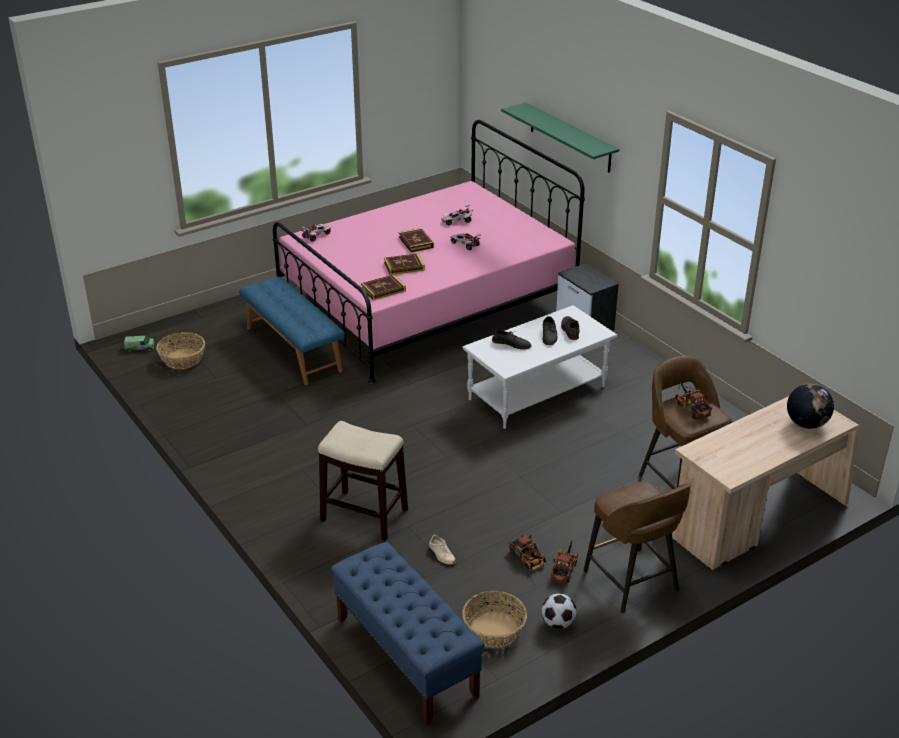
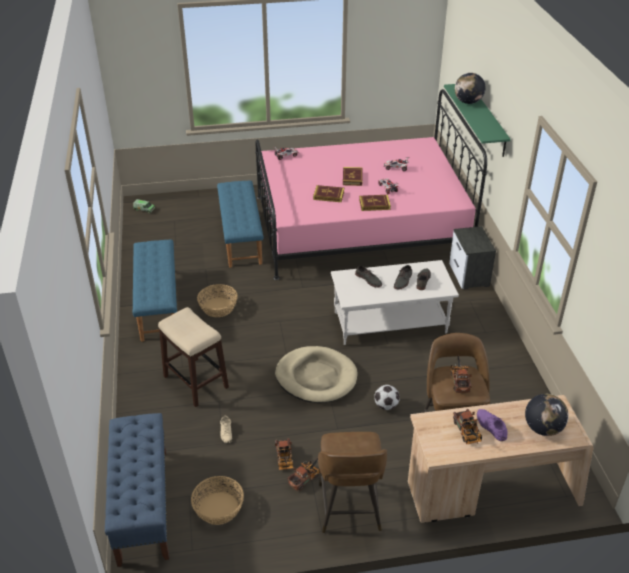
camera: 25 degrees right, 5 degrees up
basket [156,332,205,369] -> basket moved to [197,284,238,317]
book [361,275,406,300] -> book moved to [359,195,391,211]
football [542,594,577,629] -> football moved to [374,385,400,410]
none -> blue bench [133,240,177,342]
none -> beige dog bed [275,346,358,403]
none -> toy truck [453,409,482,444]
none -> globe [455,73,486,104]
none -> purple shoe [477,409,508,441]

